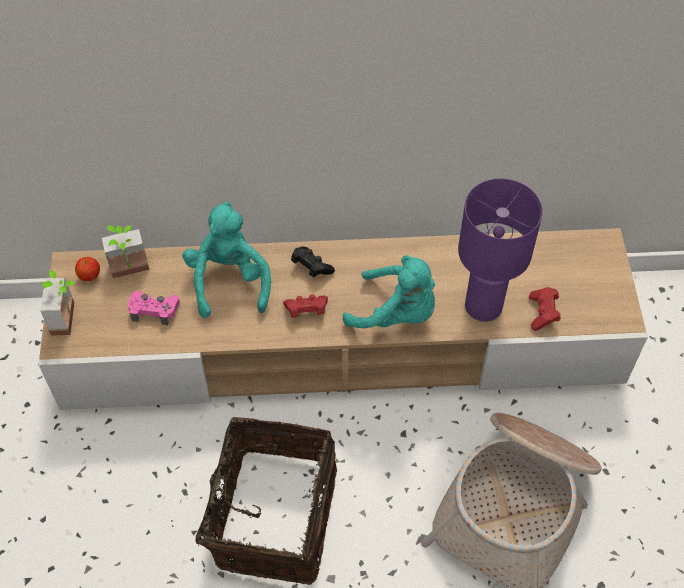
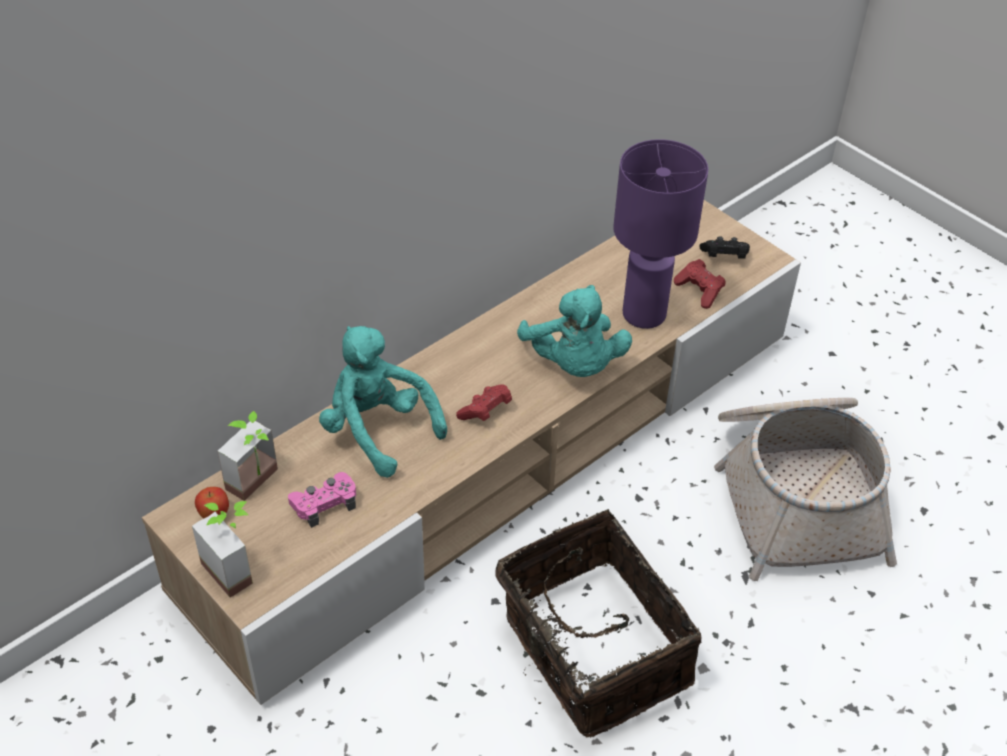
camera: 40 degrees left, 10 degrees down
black game controller [291,246,335,277] -> black game controller moved to [700,236,750,258]
turquoise plush toy [343,255,435,328] -> turquoise plush toy turned 90 degrees clockwise [517,285,632,377]

